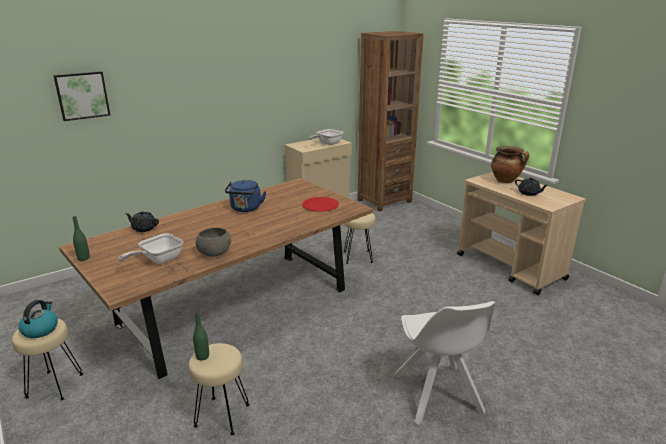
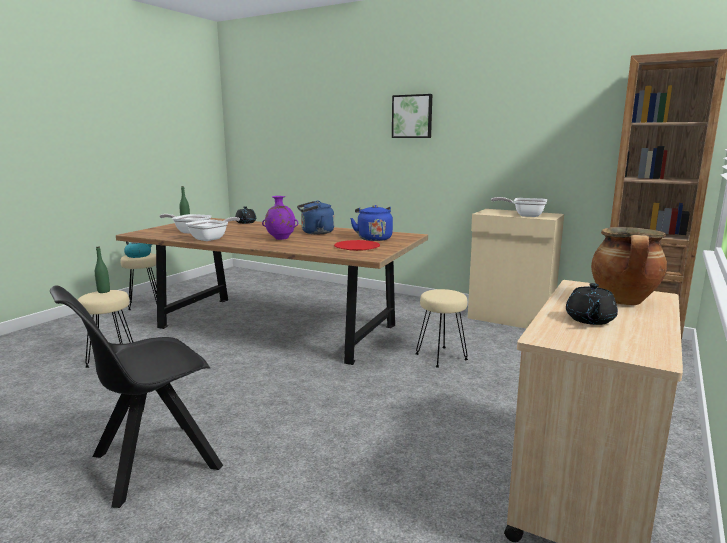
camera: 65 degrees right, 10 degrees down
picture [53,71,110,121] -> picture moved to [392,94,432,138]
grey bowl [196,227,231,257] -> frying pan [186,217,240,241]
white chair [394,301,495,424] -> black chair [50,285,223,508]
none -> purple vase [262,196,298,240]
none -> blue kettle [350,205,393,241]

